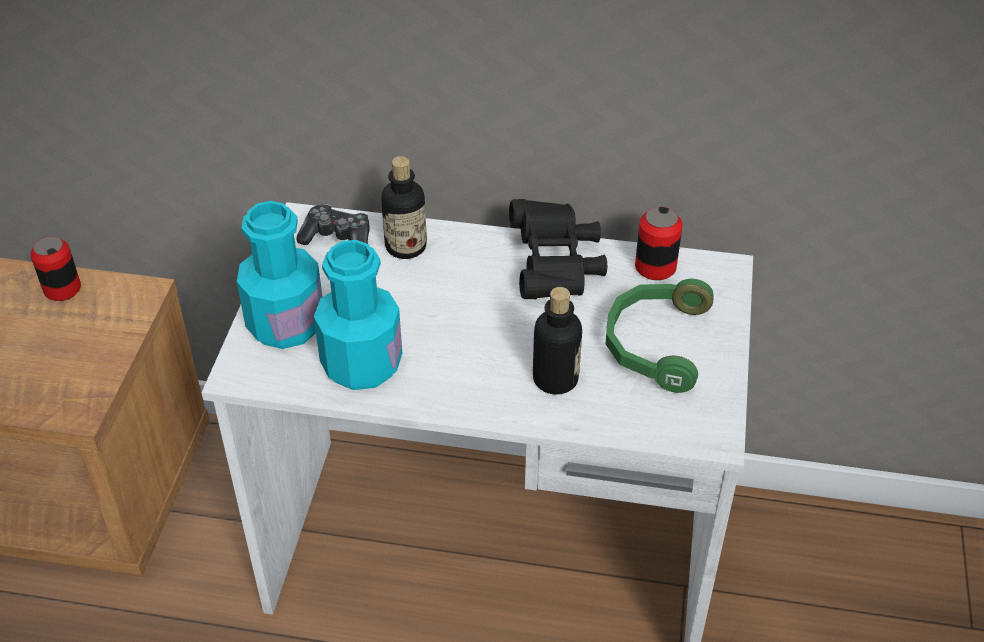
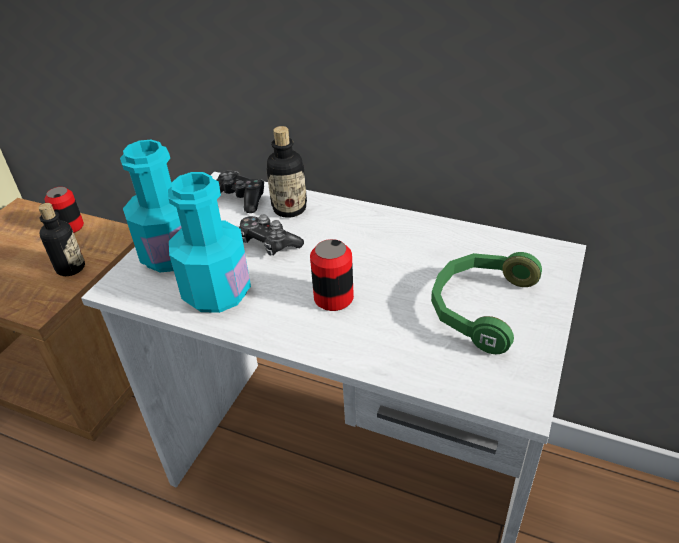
camera: 15 degrees right, 5 degrees down
black binoculars [509,199,607,299] -> none
bottle [533,287,582,395] -> bottle moved to [38,203,85,276]
can [635,207,683,280] -> can moved to [310,239,354,311]
none -> game controller [239,215,304,255]

